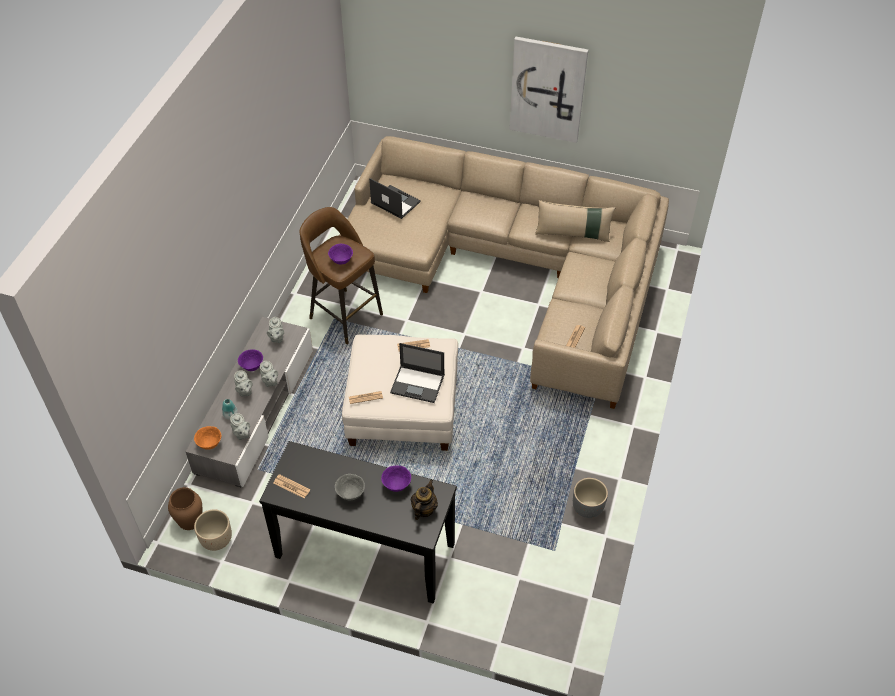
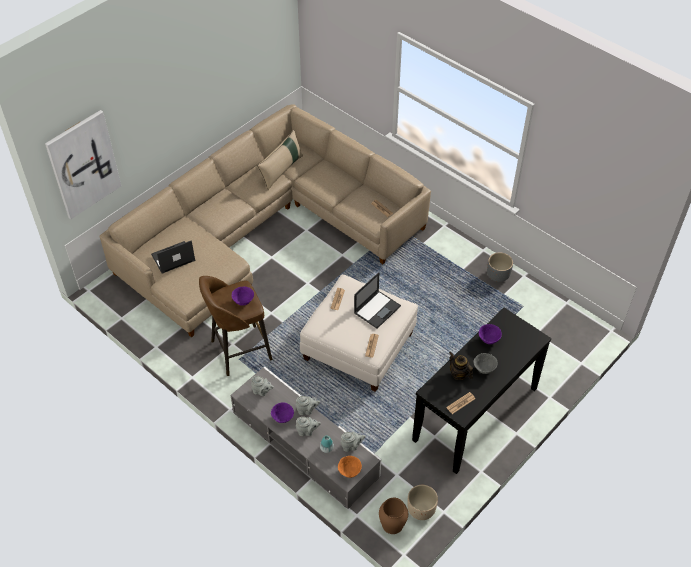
camera: 65 degrees left, 0 degrees up
teapot [411,479,438,520] -> teapot moved to [449,352,473,380]
picture [509,37,588,143] -> picture moved to [45,110,122,219]

